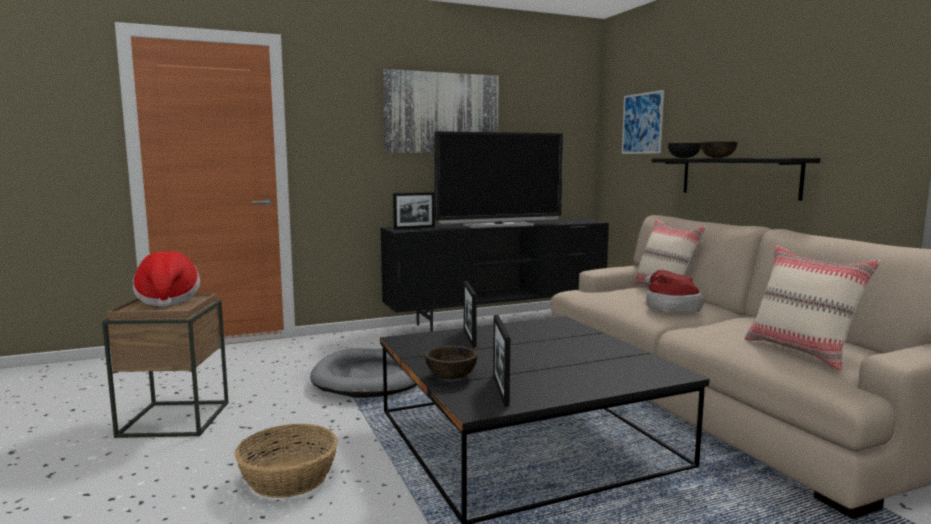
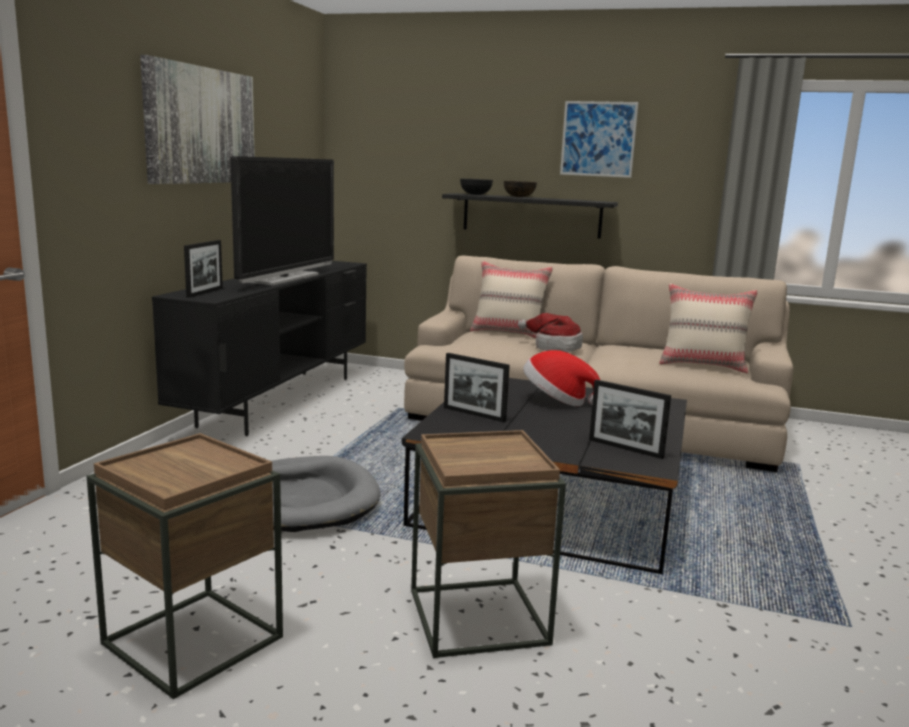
camera: 50 degrees left, 5 degrees up
hat [133,251,200,308] -> hat moved to [523,350,600,406]
basket [234,424,338,498] -> brown side table [411,430,566,658]
brown bowl [425,346,478,379] -> none
picture [622,90,664,154] -> picture moved to [560,101,639,178]

